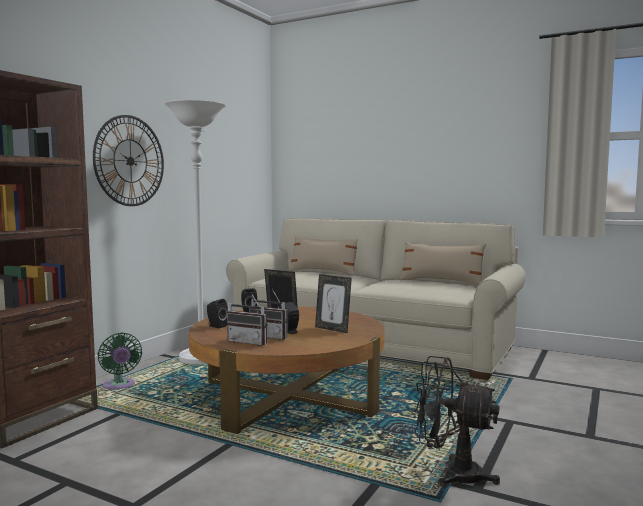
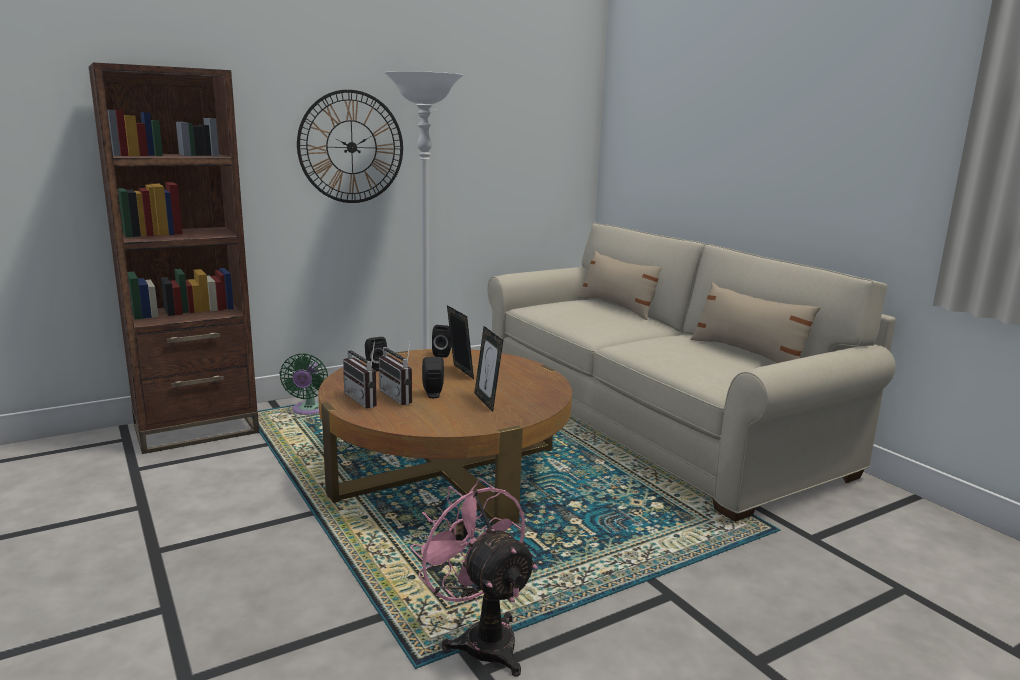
camera: 30 degrees right, 10 degrees up
black fan [414,356,500,487] -> pink fan [410,478,538,676]

